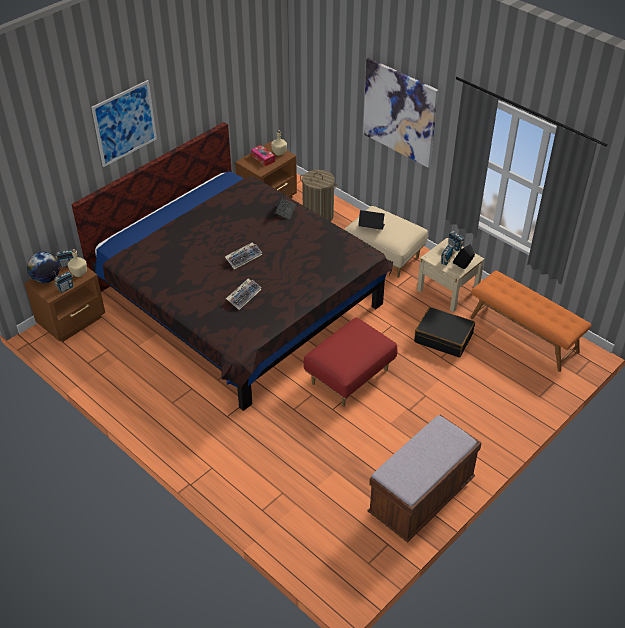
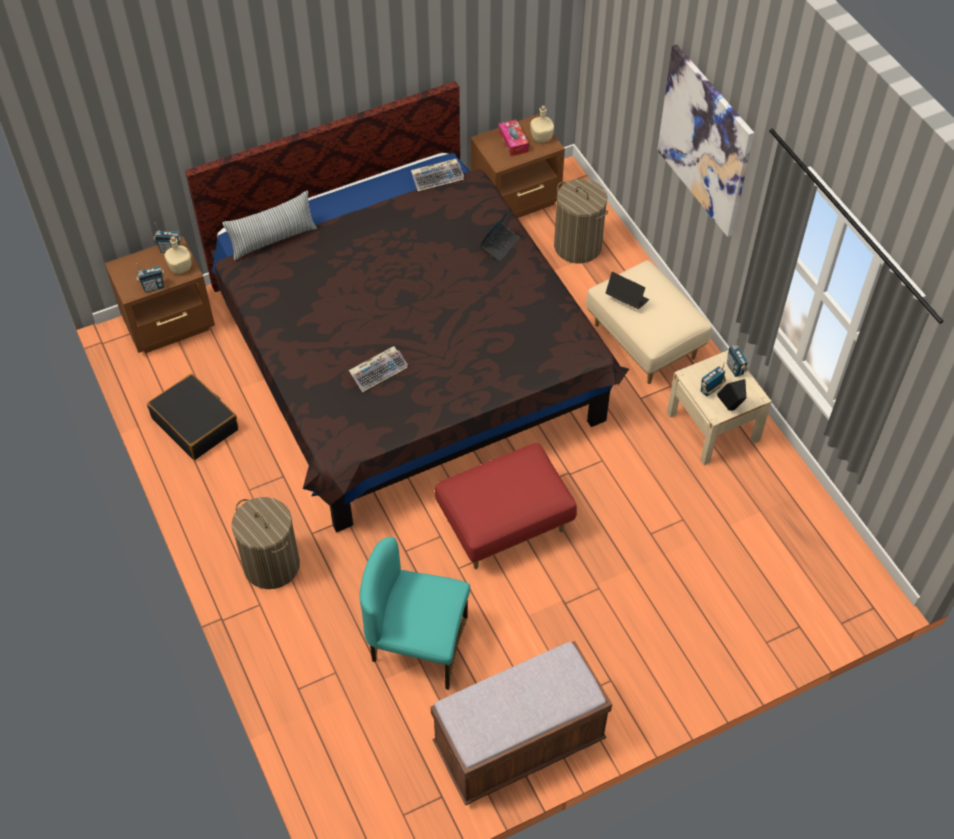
camera: 20 degrees right, 10 degrees up
globe [27,252,60,283] -> none
picture [91,80,157,167] -> none
keyboard [225,242,262,270] -> keyboard moved to [411,159,464,191]
black suitcase [414,307,475,357] -> black suitcase moved to [147,374,238,460]
orange bench [470,270,591,372] -> none
none -> pillow [222,191,317,261]
none -> laundry basket [232,497,300,589]
none -> turquoise chair [360,537,470,690]

